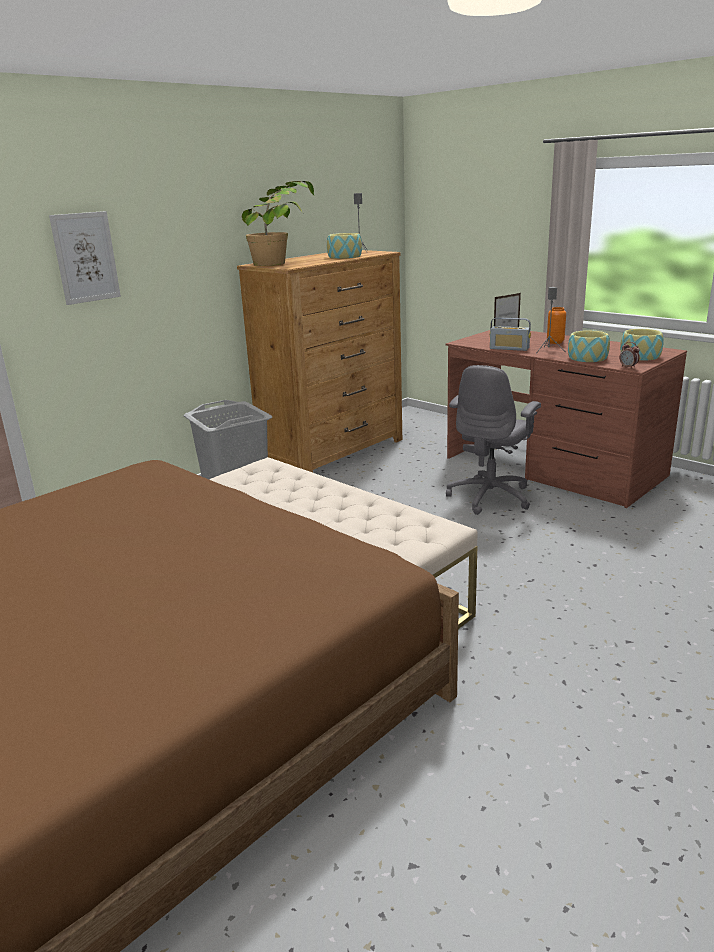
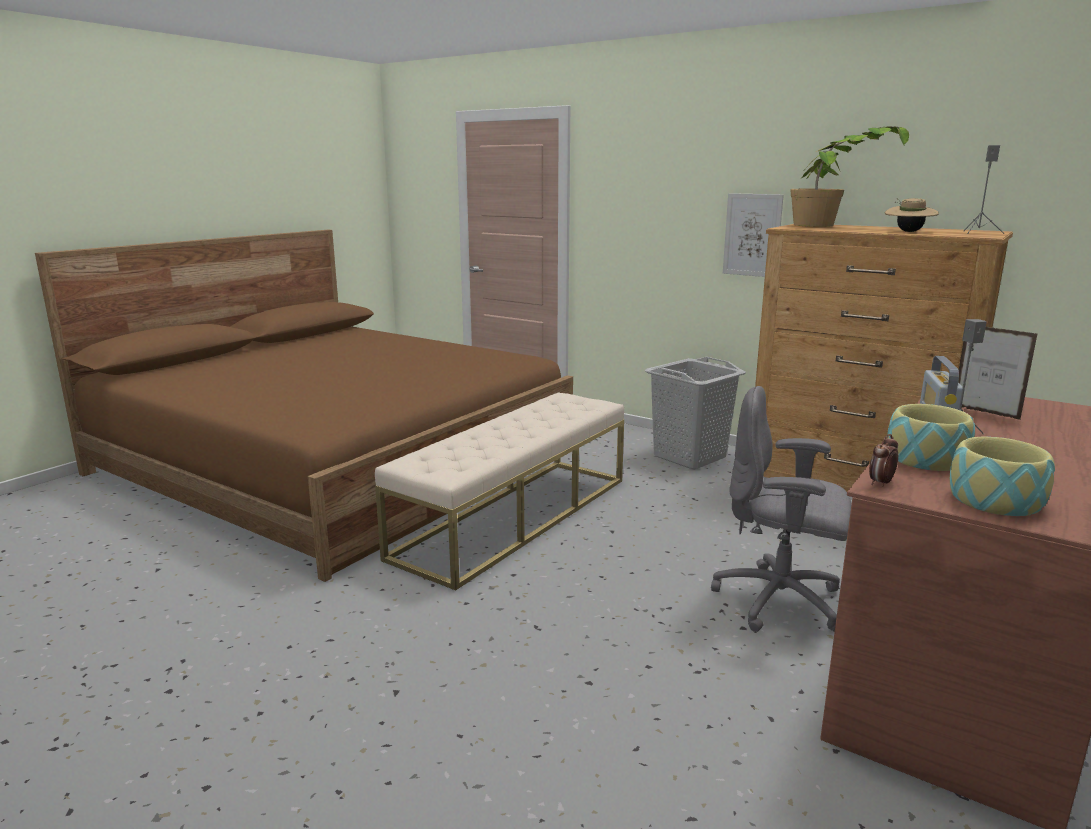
camera: 80 degrees right, 5 degrees down
picture [49,211,121,305] -> picture moved to [723,193,784,277]
bowl [327,233,362,259] -> beige hat [885,198,939,232]
orange vase [547,307,566,344] -> none

